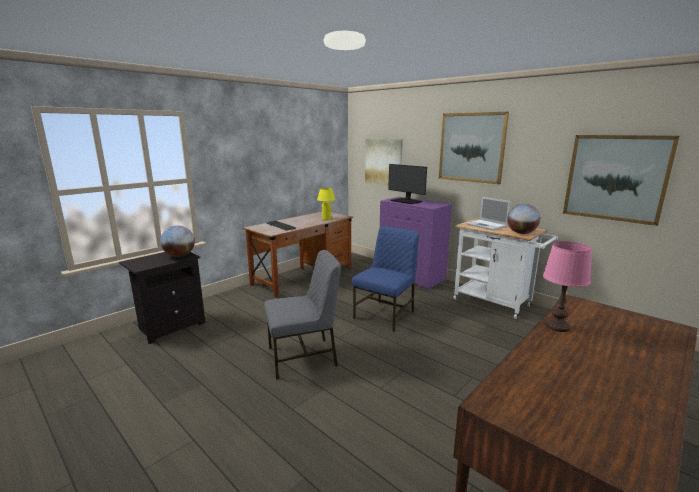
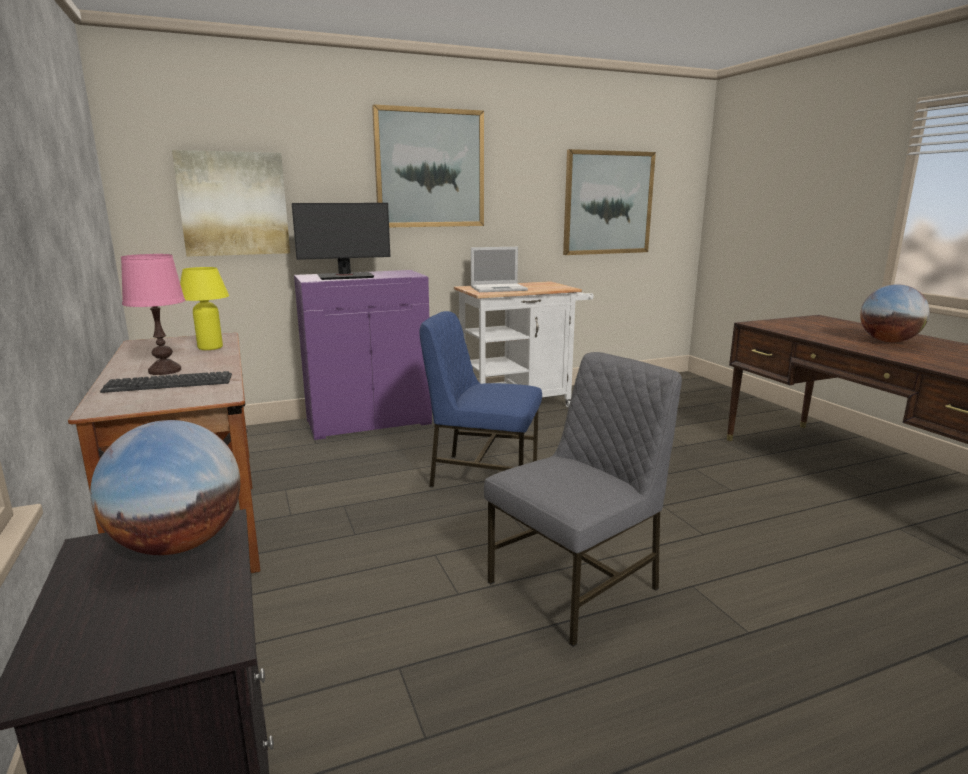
camera: 65 degrees left, 0 degrees up
grey chair [264,250,341,380] -> grey chair turned 45 degrees clockwise [484,352,682,647]
blue chair [352,226,419,332] -> blue chair turned 45 degrees counterclockwise [419,311,542,487]
globe [507,204,540,234] -> globe moved to [860,284,929,342]
pink table lamp [543,241,592,332] -> pink table lamp moved to [121,254,185,375]

